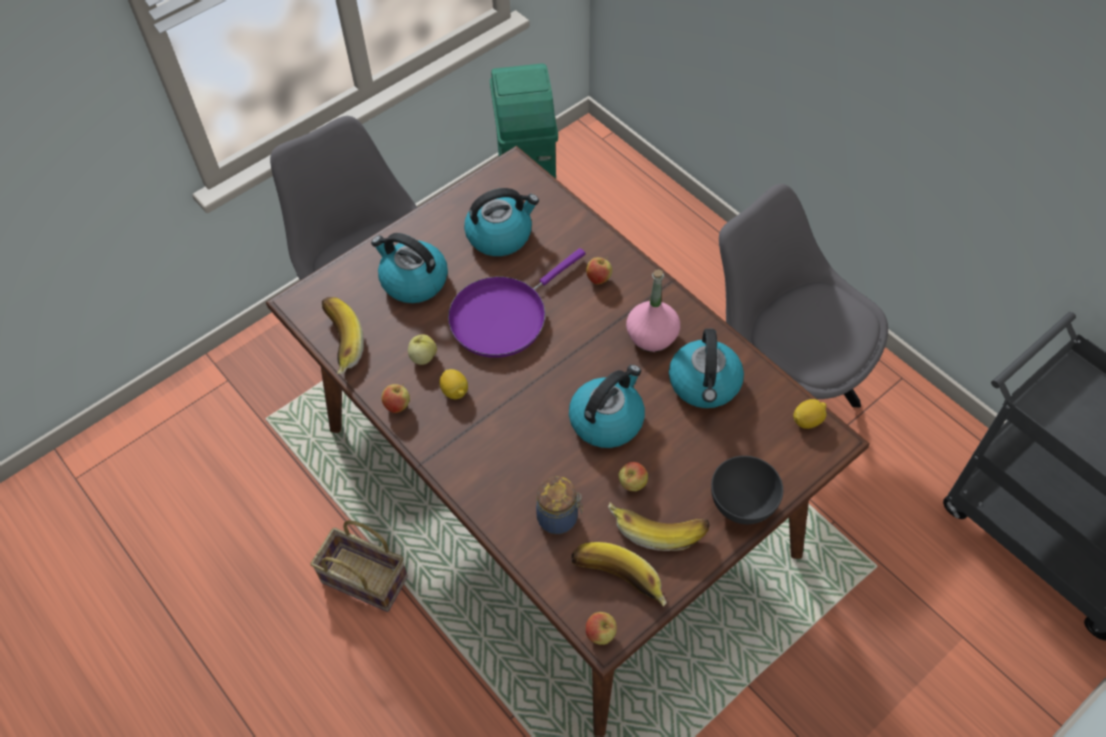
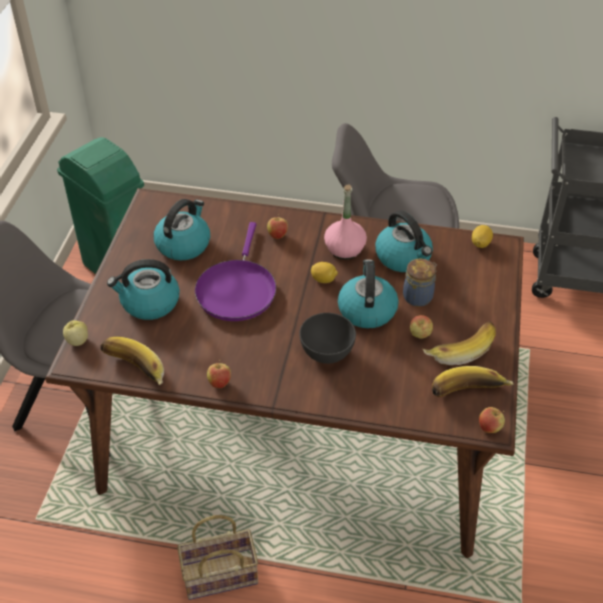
camera: 40 degrees left, 10 degrees down
apple [408,334,437,365] -> apple moved to [63,320,88,346]
lemon [439,369,468,399] -> lemon moved to [311,262,338,283]
jar [536,476,583,534] -> jar moved to [403,259,437,307]
grey bowl [711,456,783,524] -> grey bowl moved to [300,313,356,364]

